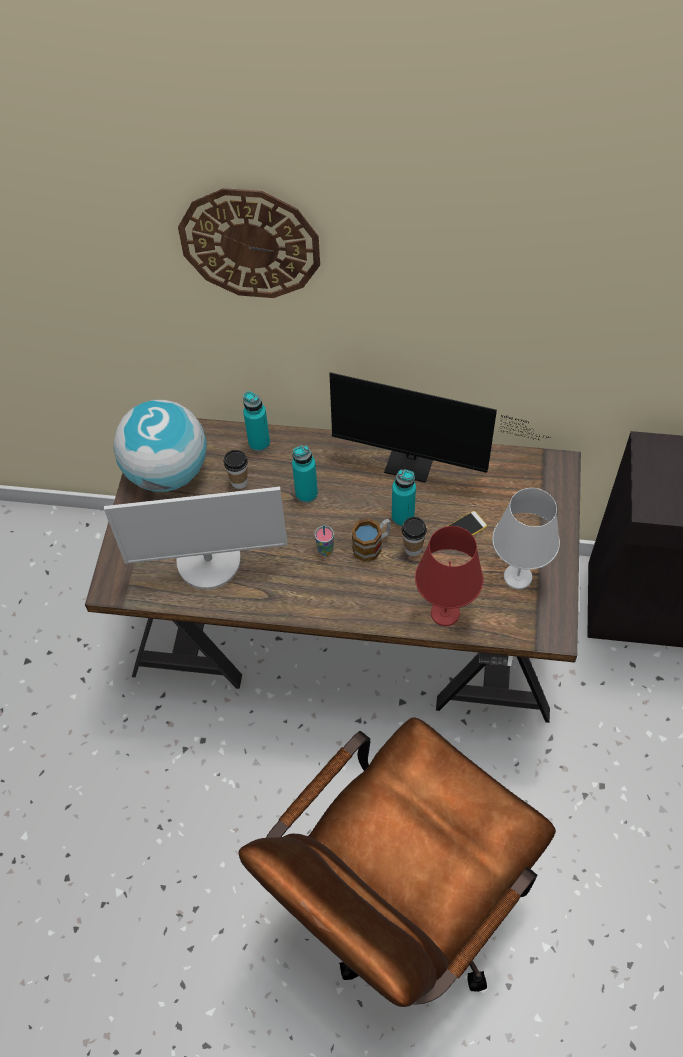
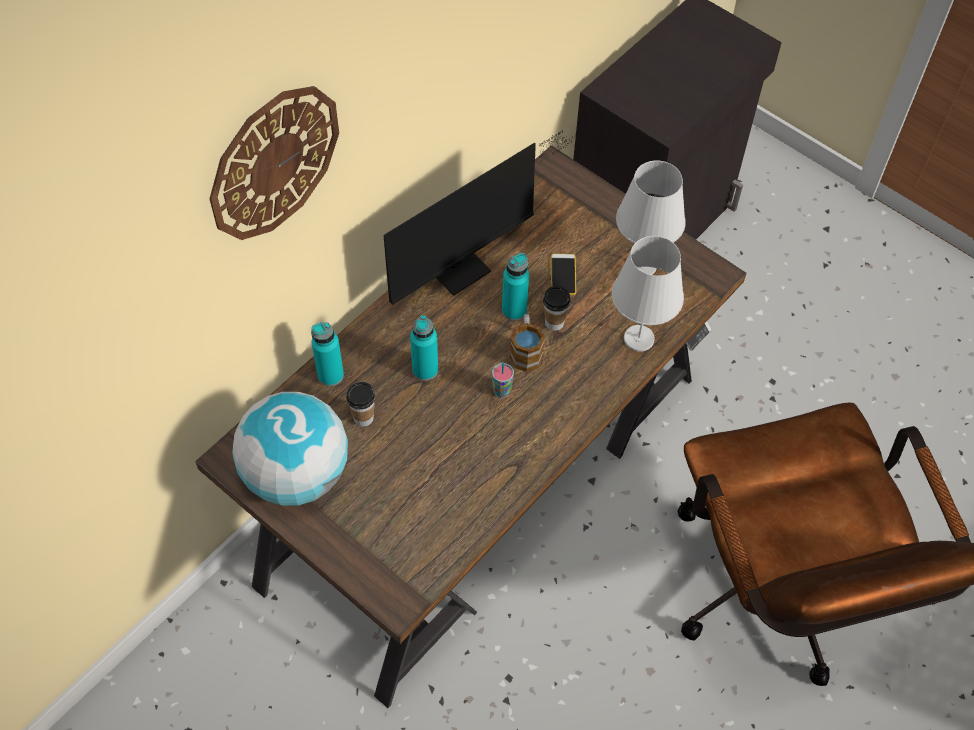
camera: 60 degrees left, 0 degrees up
monitor [104,487,288,589] -> none
red table lamp [415,526,483,626] -> white table lamp [612,236,684,352]

